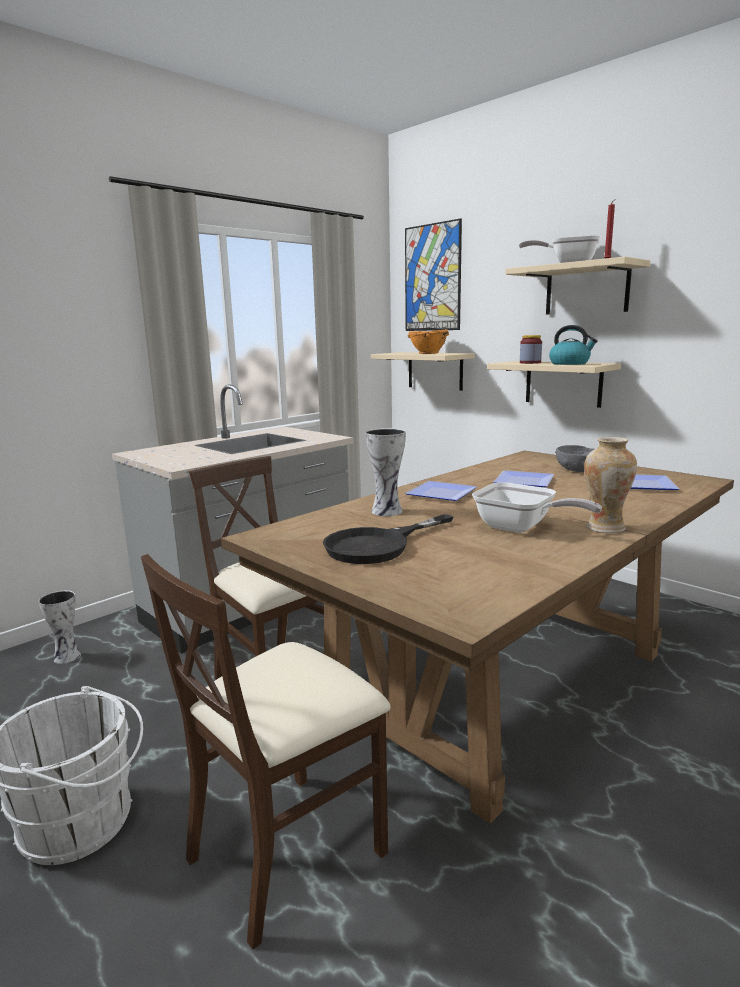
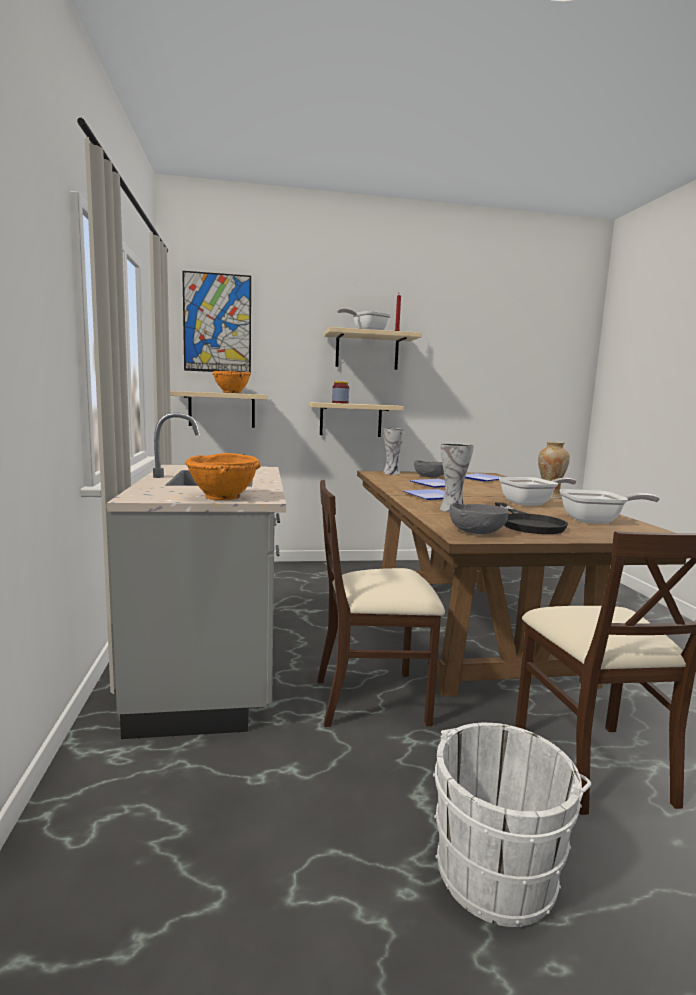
camera: 55 degrees left, 5 degrees down
vase [38,590,81,664] -> vase moved to [383,428,405,475]
kettle [549,325,598,365] -> none
none -> orange bowl [185,453,261,500]
none -> grey bowl [449,503,509,534]
none -> frying pan [560,489,660,524]

